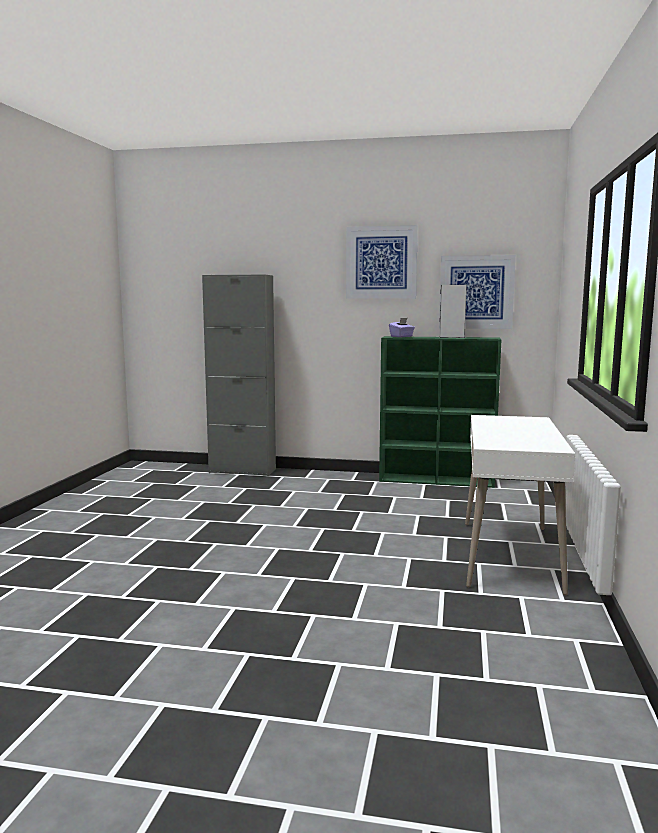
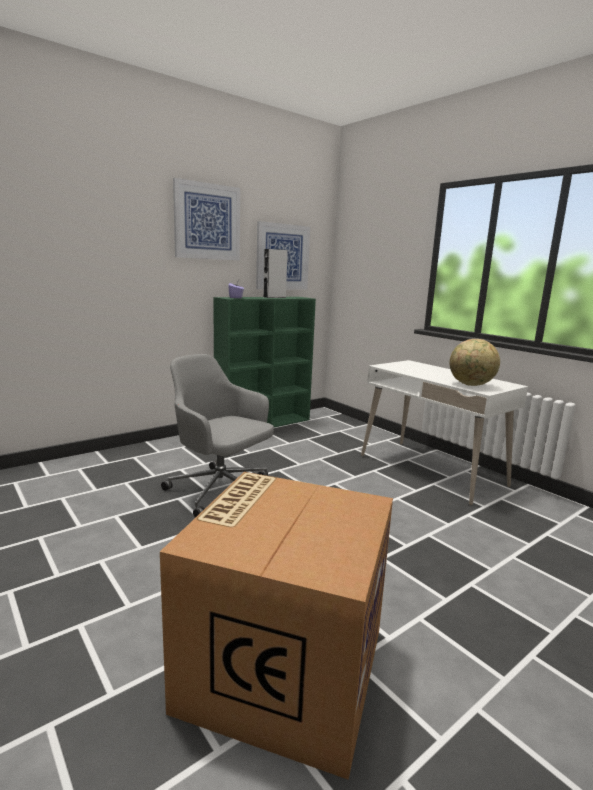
camera: 50 degrees left, 5 degrees up
grey cabinet [202,274,276,476] -> none
none -> cardboard box [160,472,393,780]
none -> grey office chair [161,354,274,518]
none -> globe [450,339,500,386]

